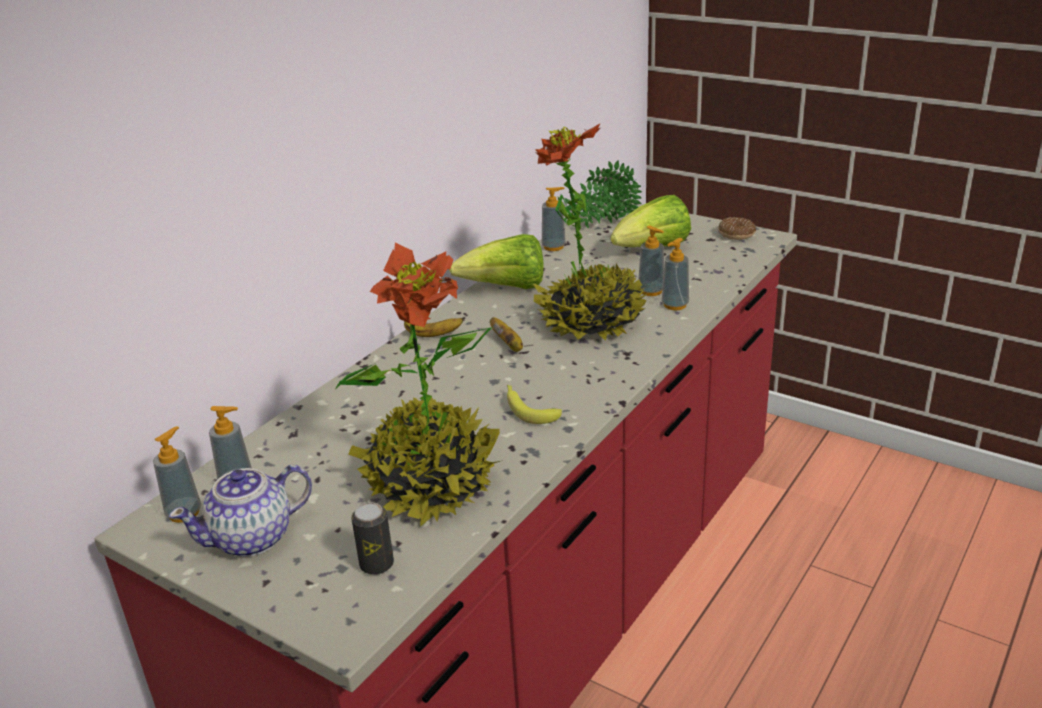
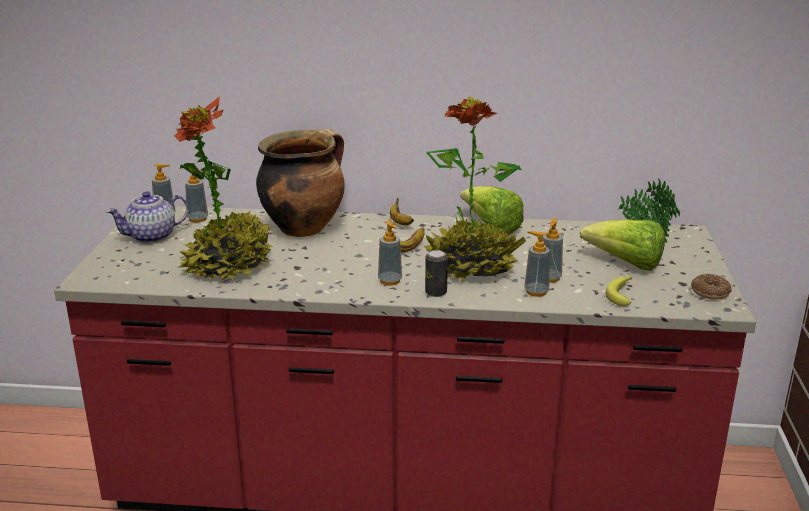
camera: 60 degrees right, 5 degrees down
teapot [169,465,312,557] -> teapot turned 60 degrees counterclockwise [106,191,189,243]
can [351,502,394,575] -> can moved to [425,250,448,297]
banana [507,385,562,424] -> banana moved to [605,275,632,306]
soap dispenser [542,187,566,251] -> soap dispenser moved to [378,221,402,285]
none -> cooking pot [256,129,345,237]

